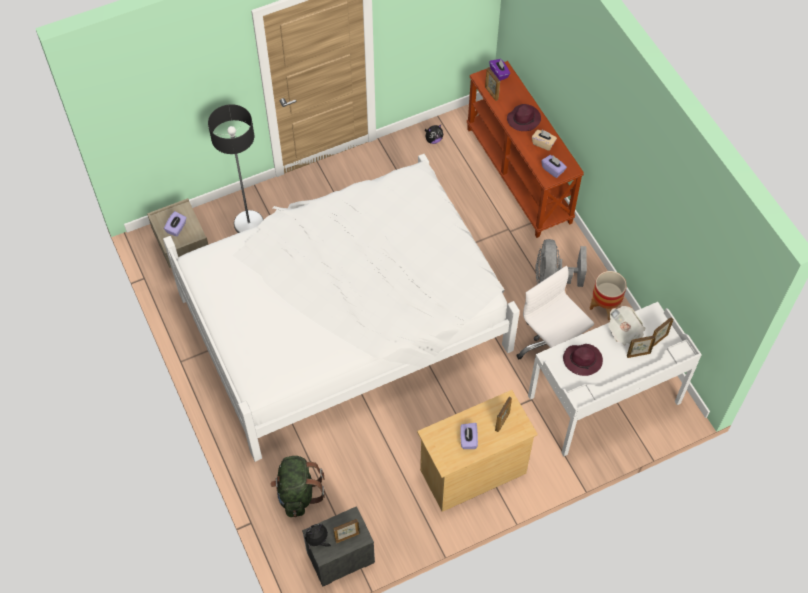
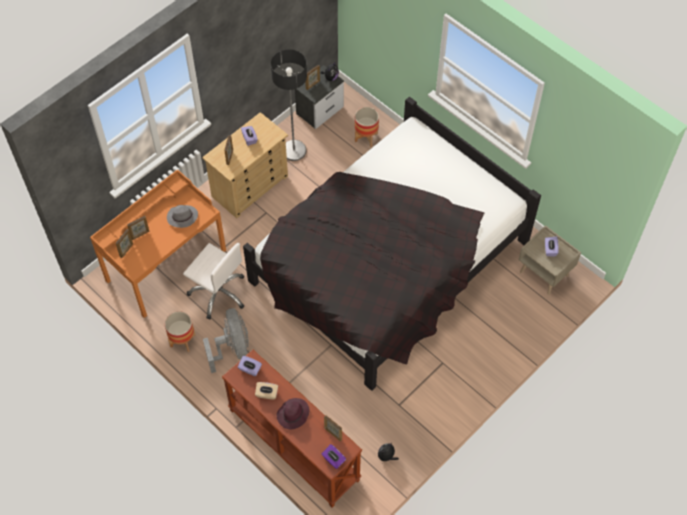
camera: 160 degrees right, 0 degrees up
white bed [163,154,520,462] -> black bed [243,97,541,391]
floor lamp [208,104,264,233] -> floor lamp moved to [271,49,307,161]
green backpack [270,456,325,517] -> planter [355,107,379,147]
white desk [528,302,702,457] -> orange desk [90,169,226,318]
purple hat [563,344,603,376] -> grey hat [167,205,198,228]
newspaper [608,306,646,346] -> none

